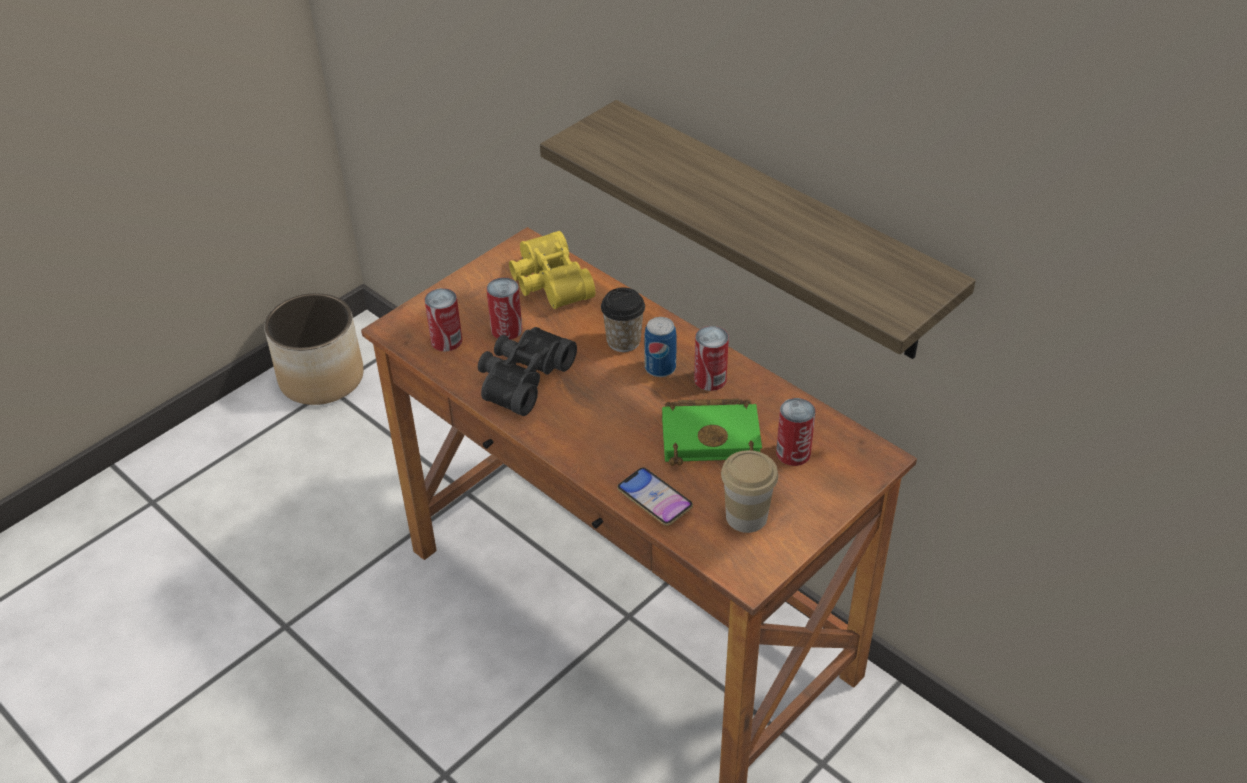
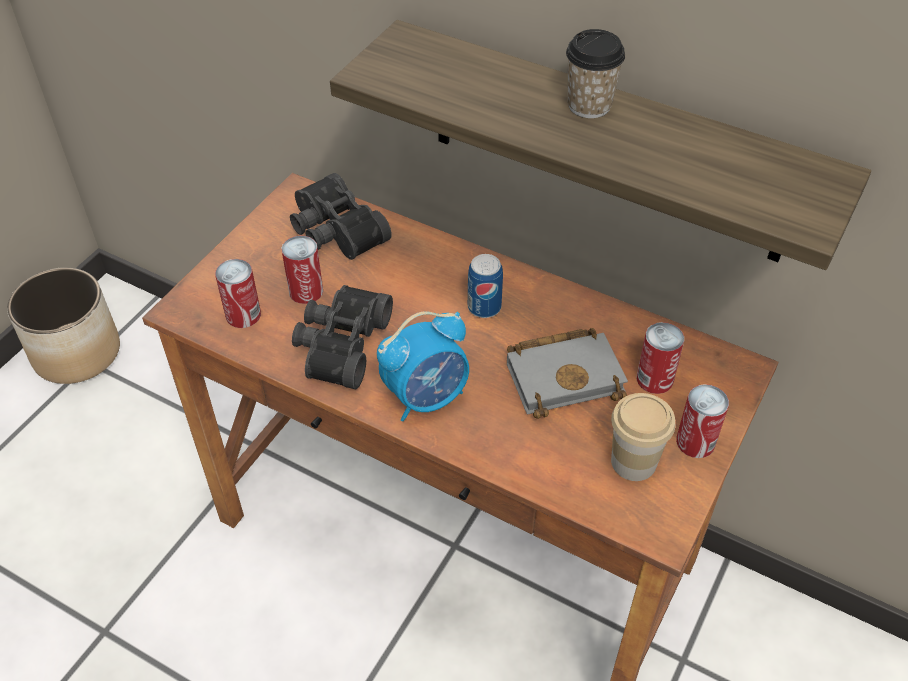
camera: 15 degrees left, 5 degrees up
yellow binoculars [509,231,595,309] -> black binoculars [290,173,392,260]
cup [601,288,645,352] -> cup moved to [566,29,625,118]
phone [617,467,693,526] -> none
green book [662,398,762,466] -> grey book [507,328,628,419]
can [694,326,729,391] -> can moved to [676,384,729,458]
none -> alarm clock [377,311,469,422]

